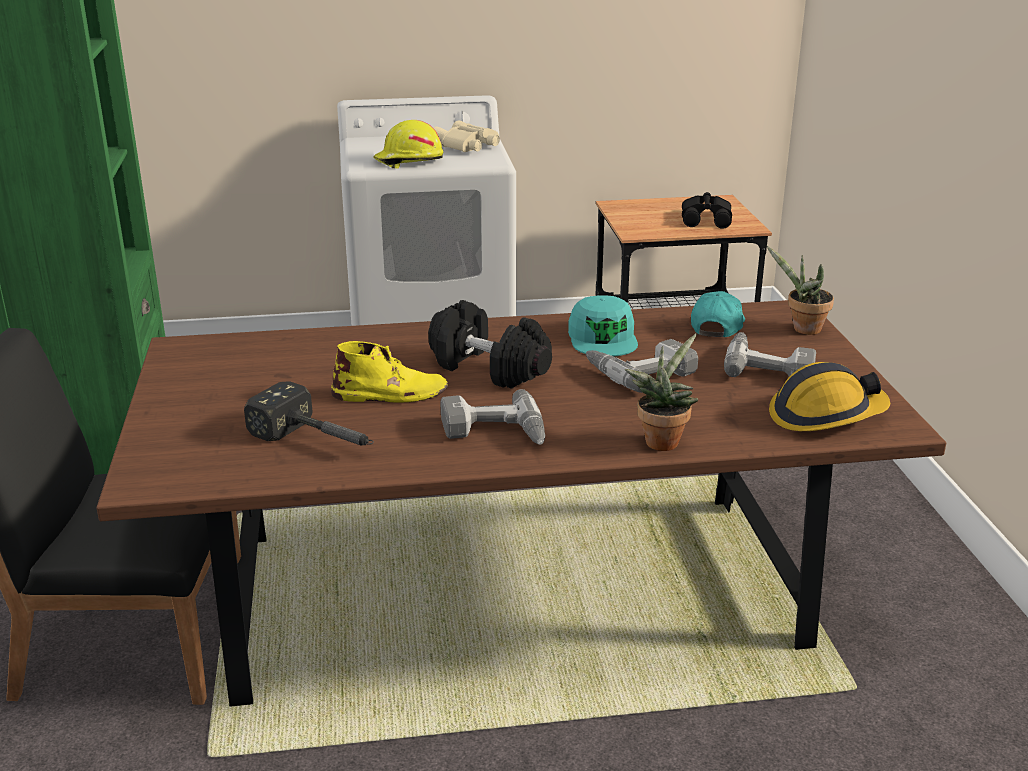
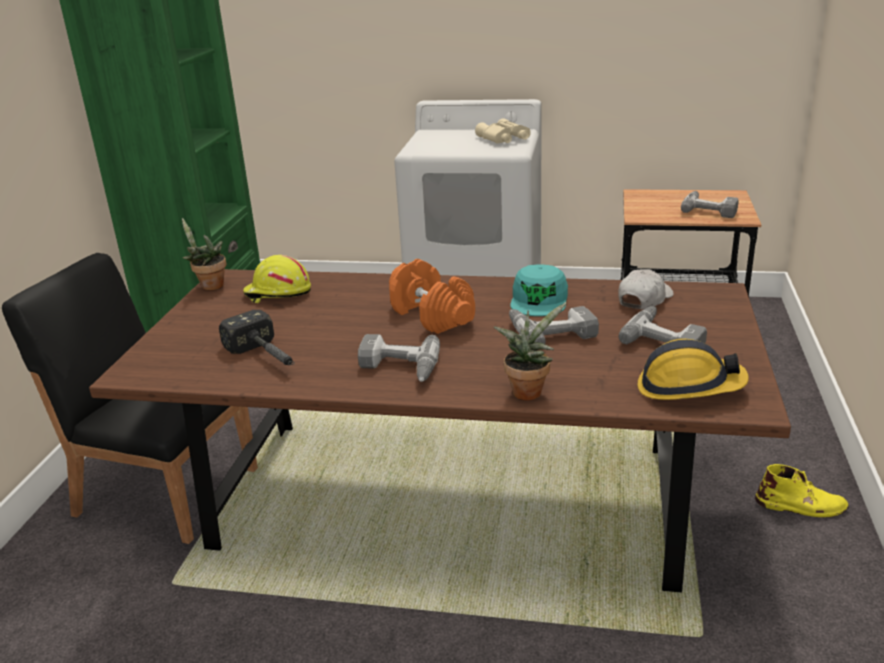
camera: 20 degrees right, 0 degrees up
yellow boot [331,341,448,402] -> yellow boot moved to [755,464,849,517]
yellow hard hat [373,120,443,169] -> yellow hard hat moved to [243,255,311,303]
black dumbbell [428,300,552,389] -> orange dumbbell [389,259,475,334]
black binoculars [682,192,732,229] -> power drill [681,191,739,218]
turquoise cap [691,291,745,337] -> white cap [618,269,674,310]
potted plant [766,245,834,335] -> potted plant moved to [182,218,226,290]

